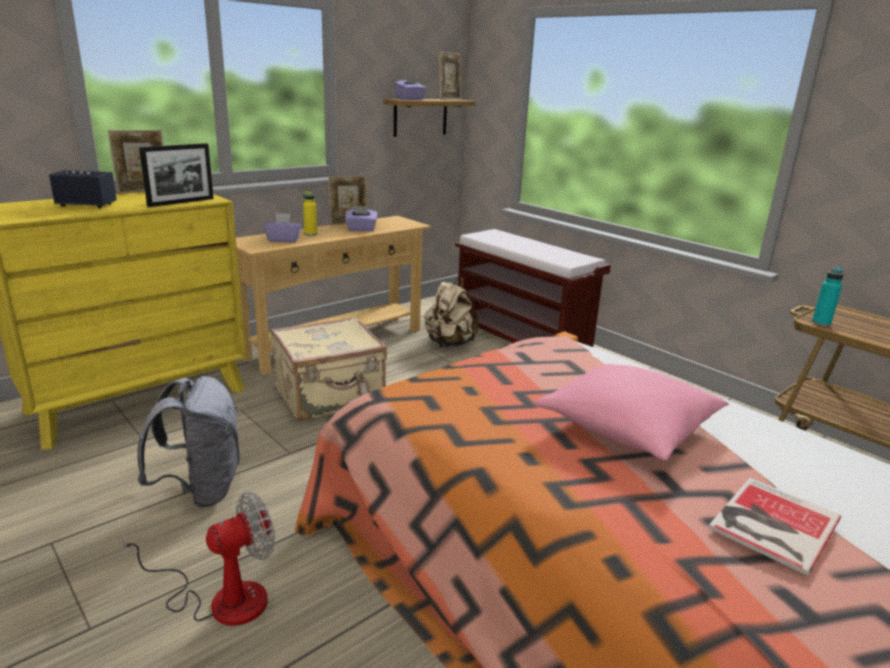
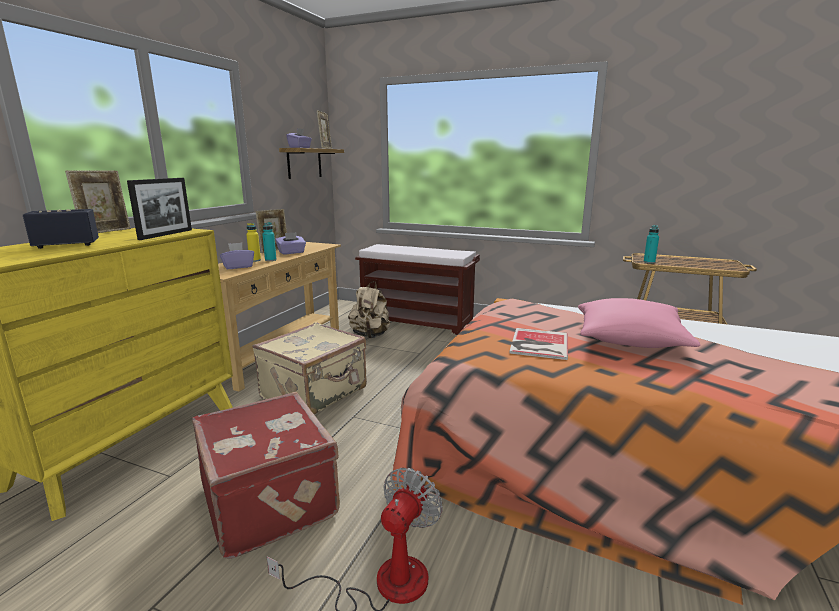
camera: 25 degrees left, 5 degrees down
grey backpack [137,376,240,508] -> red suitcase [192,392,340,559]
book [709,478,841,575] -> book moved to [509,328,568,360]
none -> turquoise bottle [262,222,277,261]

